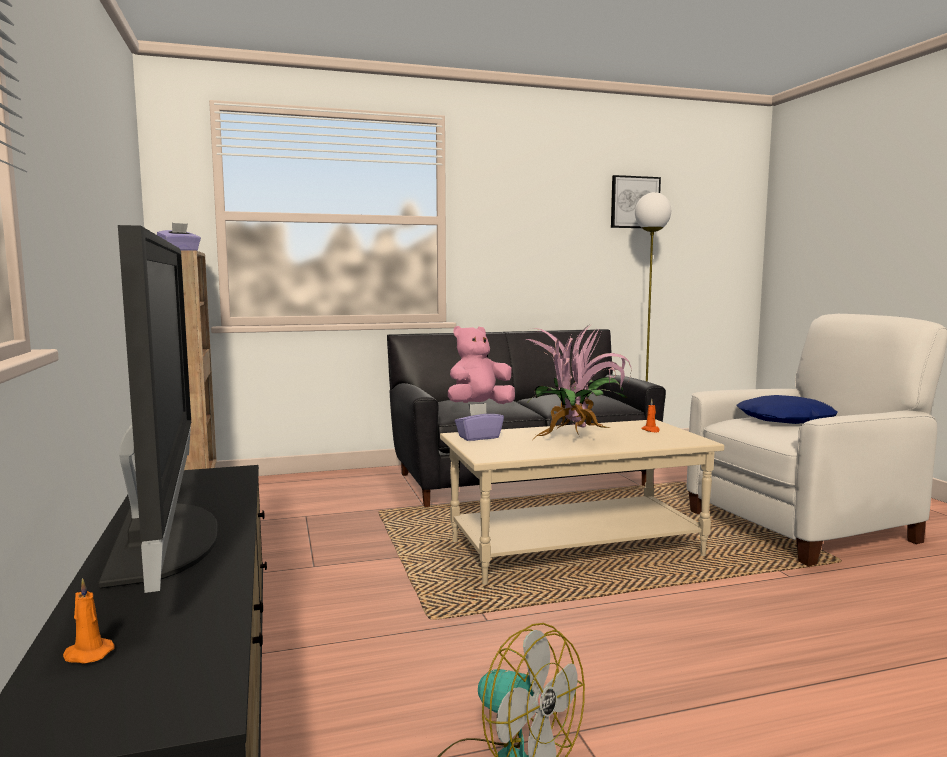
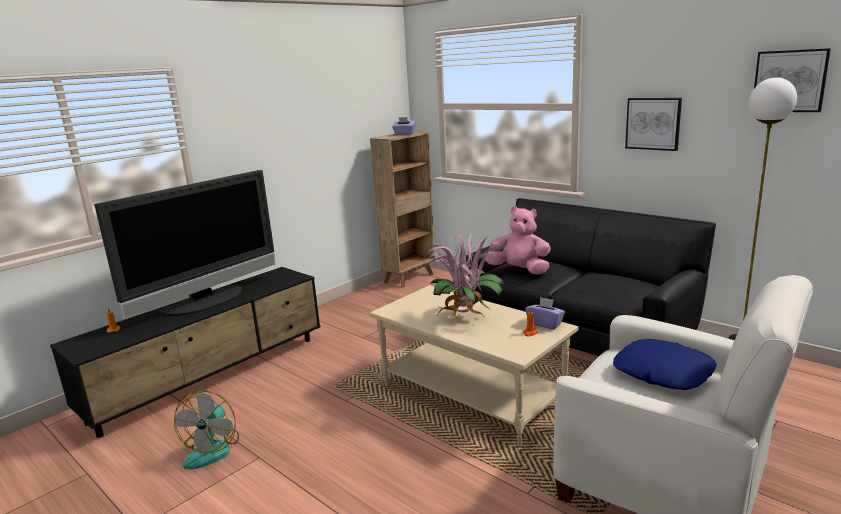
camera: 60 degrees right, 10 degrees up
purple tissue box [455,403,504,441] -> purple tissue box moved to [525,297,565,329]
none -> picture [625,98,682,151]

